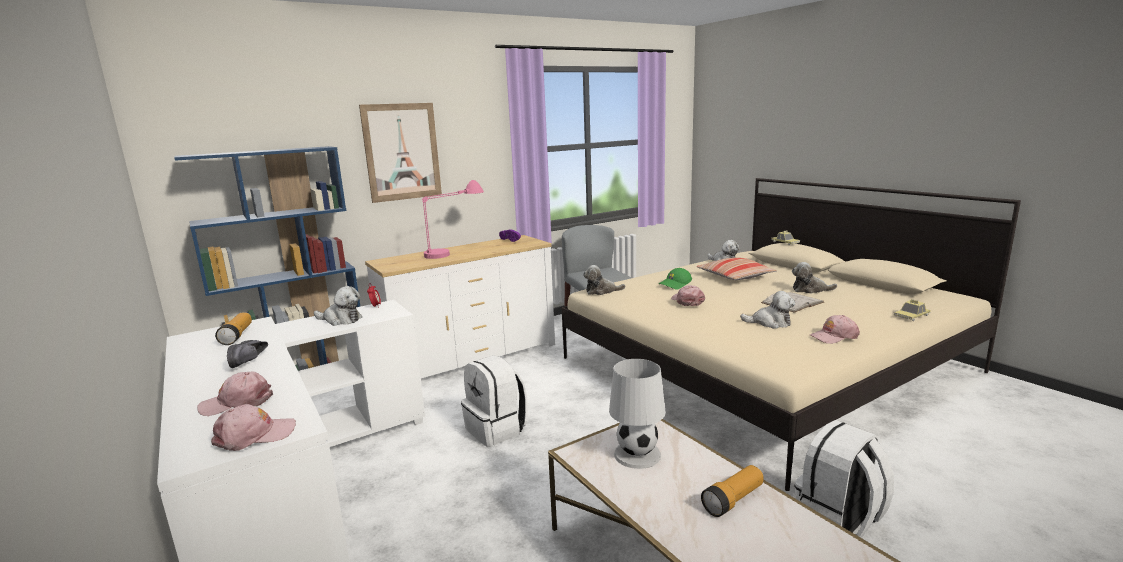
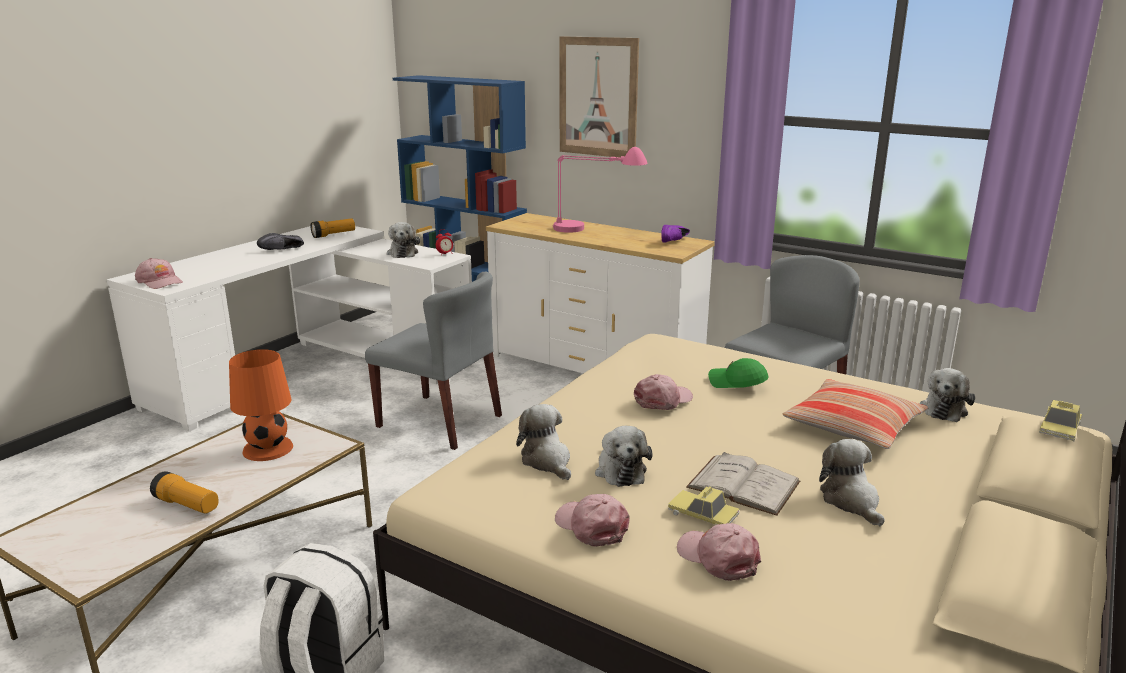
camera: 65 degrees right, 5 degrees up
pink cap [197,371,273,416] -> pink cap moved to [677,523,761,581]
white backpack [461,355,528,447] -> grey chair [365,271,502,450]
plush toy [583,265,626,295] -> plush toy moved to [516,404,571,480]
white table lamp [609,359,666,469] -> orange table lamp [229,349,293,461]
toy car [894,299,931,321] -> toy car moved to [668,486,739,525]

